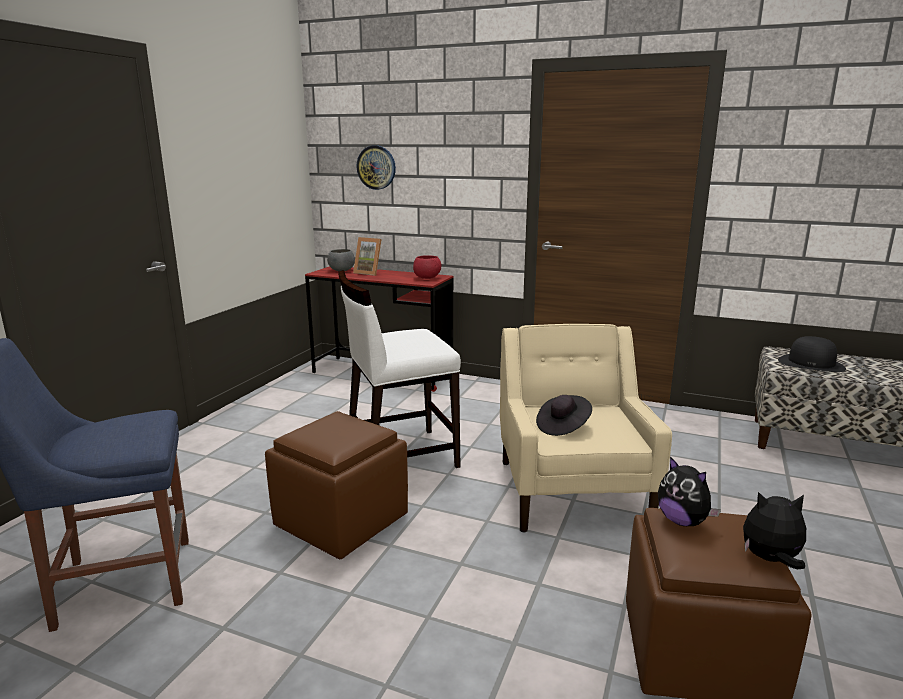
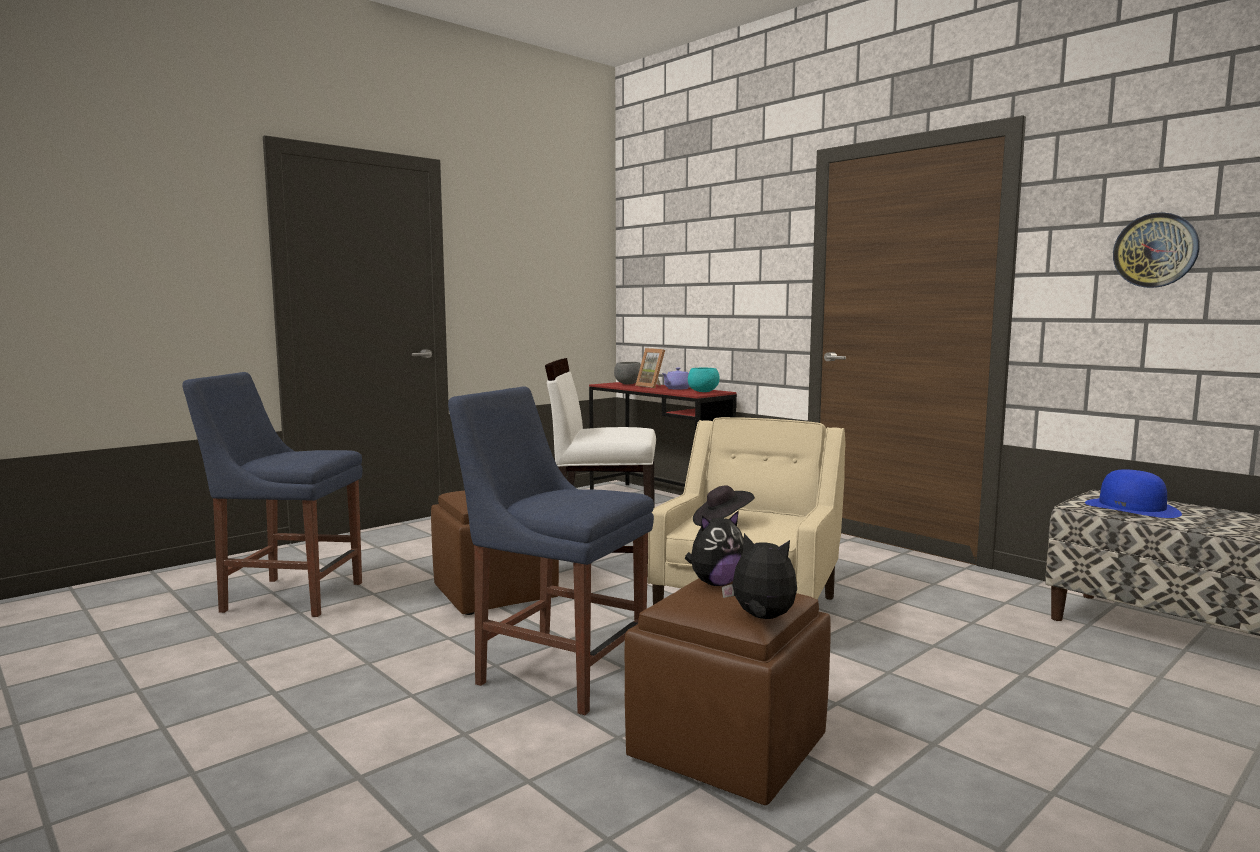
camera: 25 degrees right, 10 degrees down
wall clock [357,145,396,190] -> wall clock moved to [1113,212,1200,288]
red bowl [413,255,442,279] -> turquoise bowl [688,368,720,392]
plush toy [658,456,721,526] -> plush toy turned 105 degrees counterclockwise [685,510,744,586]
black hat [778,336,846,372] -> blue hat [1085,469,1182,518]
none -> blue chair [448,386,654,715]
none -> purple teapot [662,368,690,390]

